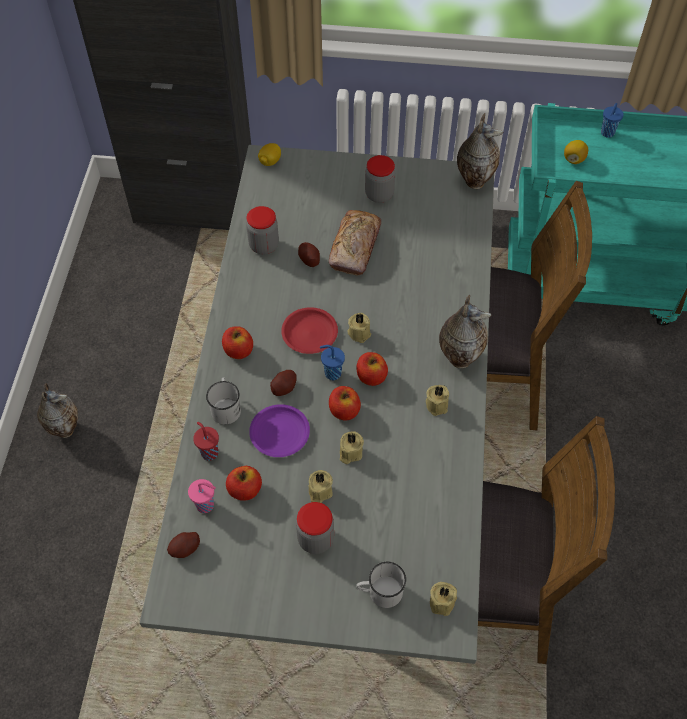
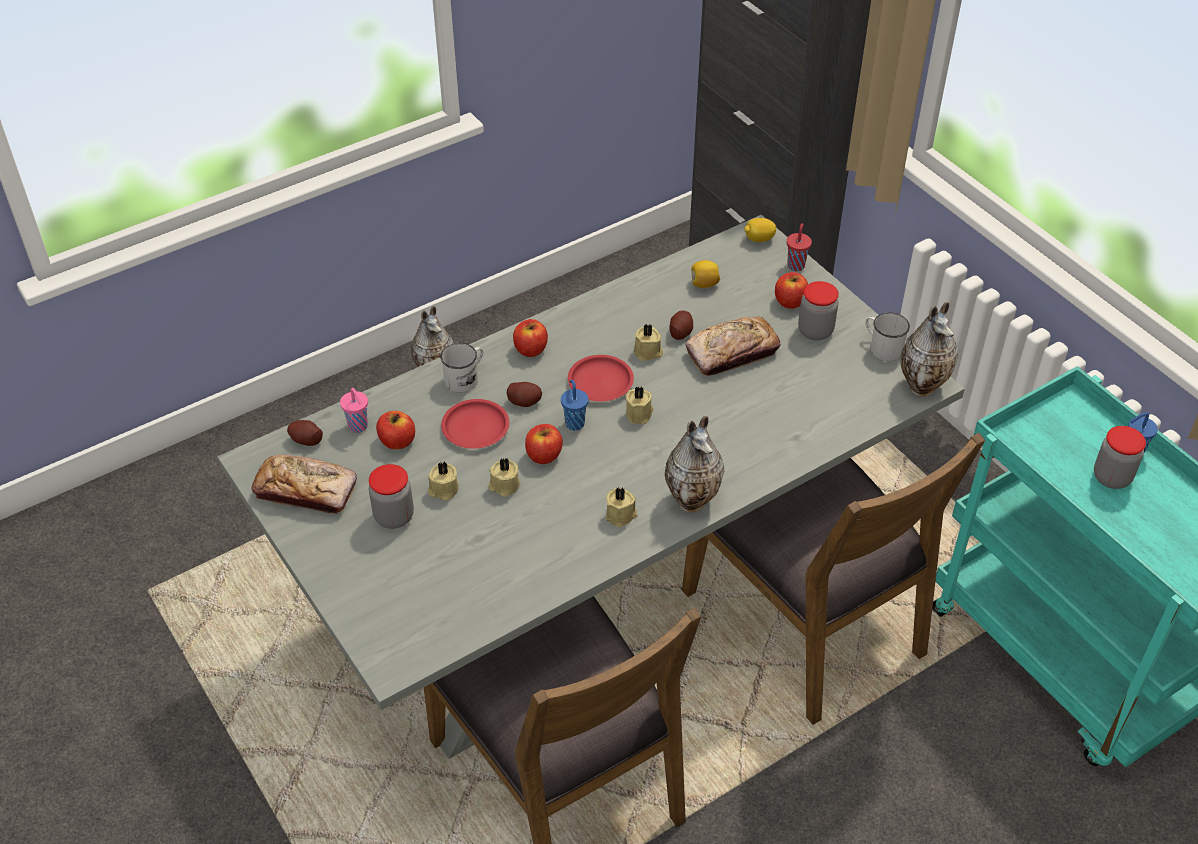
camera: 50 degrees right, 10 degrees down
red cup [193,422,219,461] -> red cup moved to [787,223,812,271]
jar [246,206,279,254] -> jar moved to [1094,426,1146,489]
purple plate [249,404,310,457] -> red plate [441,399,509,449]
apple [356,352,388,386] -> apple moved to [775,272,808,309]
white mug [356,562,406,608] -> white mug moved to [866,312,910,361]
beige candle [430,582,457,616] -> beige candle moved to [634,324,663,361]
lemon [564,140,588,164] -> lemon moved to [691,260,720,288]
none -> bread [251,455,357,515]

